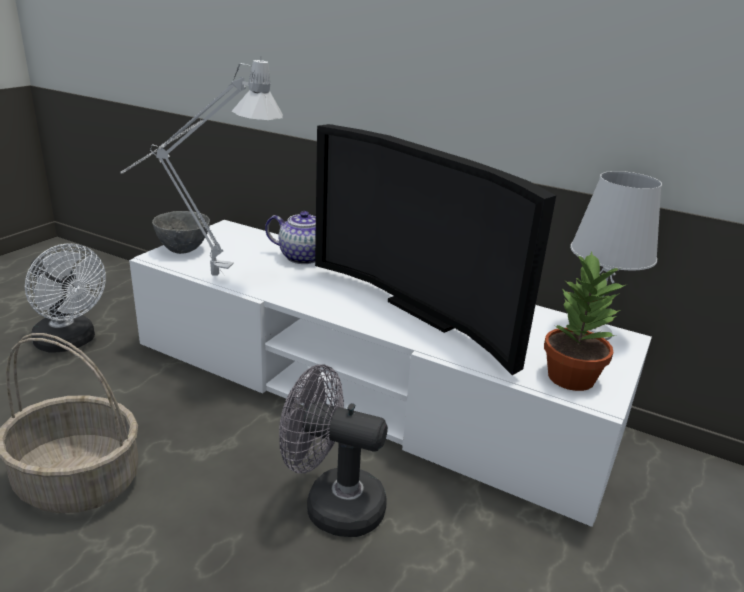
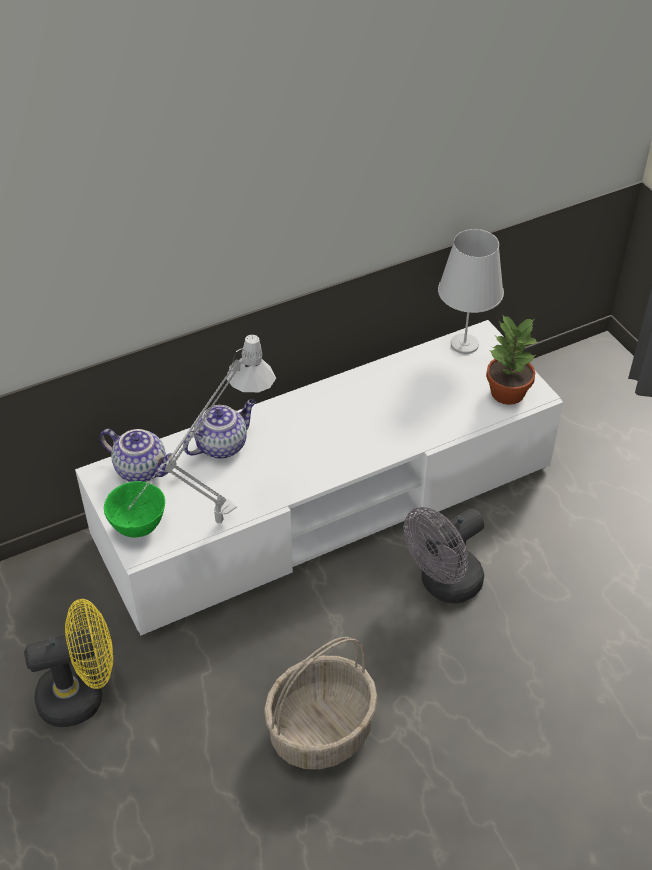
camera: 55 degrees left, 20 degrees up
white fan [25,244,106,353] -> yellow fan [24,599,113,727]
grey bowl [152,211,210,254] -> green bowl [104,481,165,538]
television [315,124,556,375] -> none
none -> teapot [100,429,176,482]

